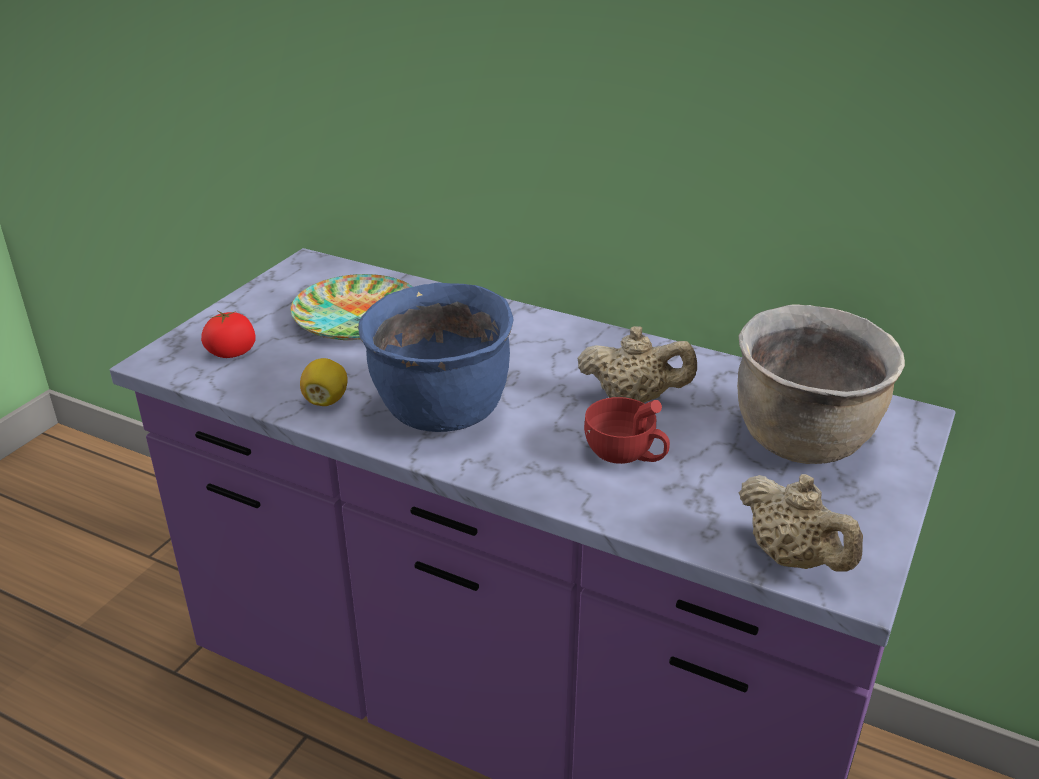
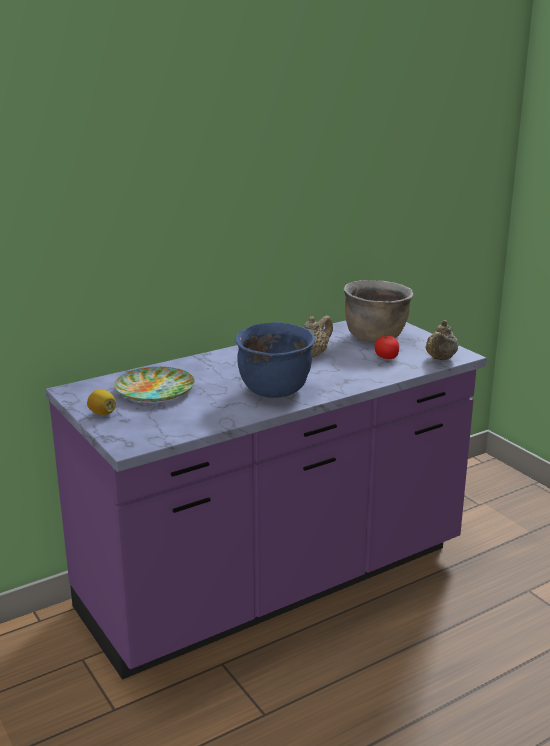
camera: 60 degrees left, 10 degrees down
tomato [201,311,256,358] -> tomato moved to [375,336,399,359]
lemon [300,358,348,406] -> lemon moved to [87,389,116,415]
red cup [584,397,670,464] -> none
beige teapot [738,474,863,572] -> beige teapot turned 120 degrees clockwise [425,320,458,360]

